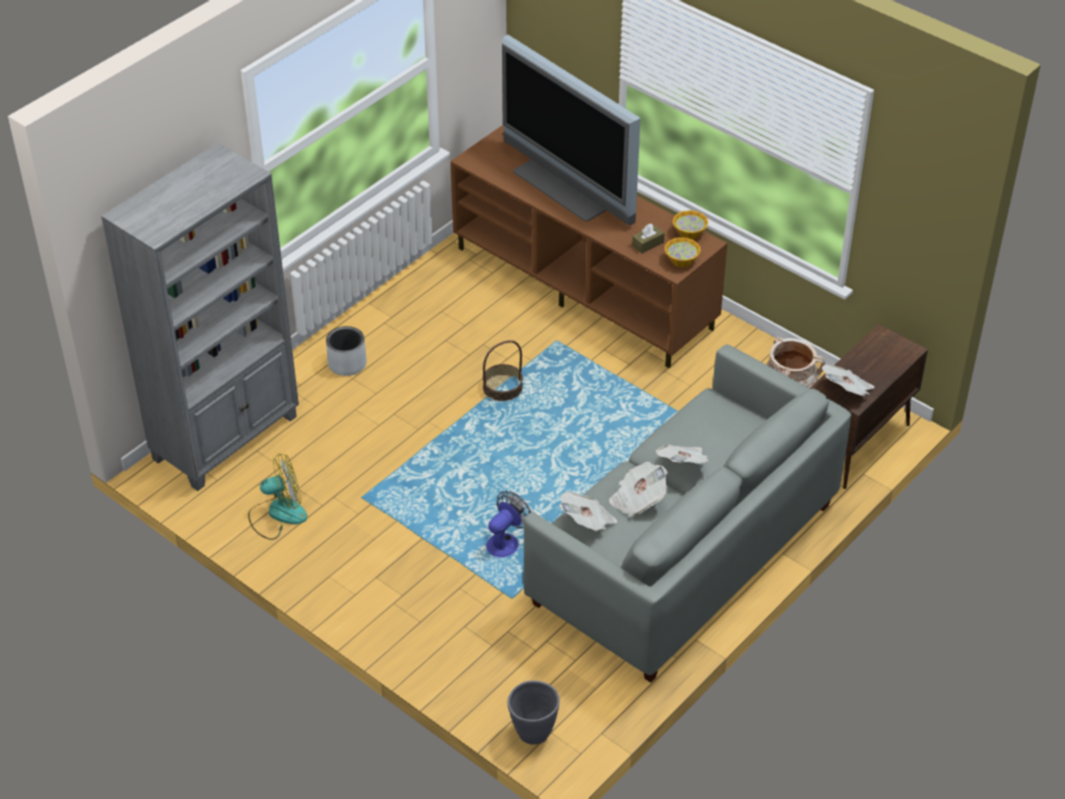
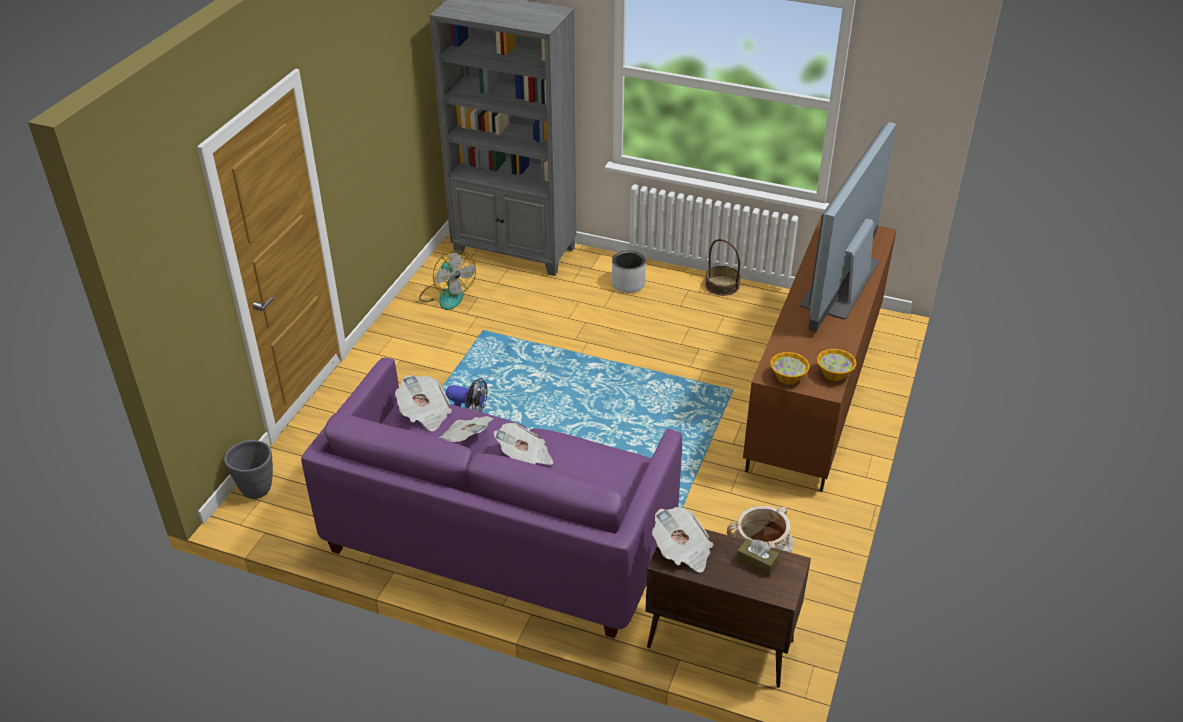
camera: 70 degrees right, 5 degrees down
basket [483,340,523,401] -> basket moved to [705,239,741,296]
grey sofa [523,345,851,683] -> purple sofa [301,358,682,638]
brown tissue box [632,224,665,253] -> brown tissue box moved to [736,539,779,576]

